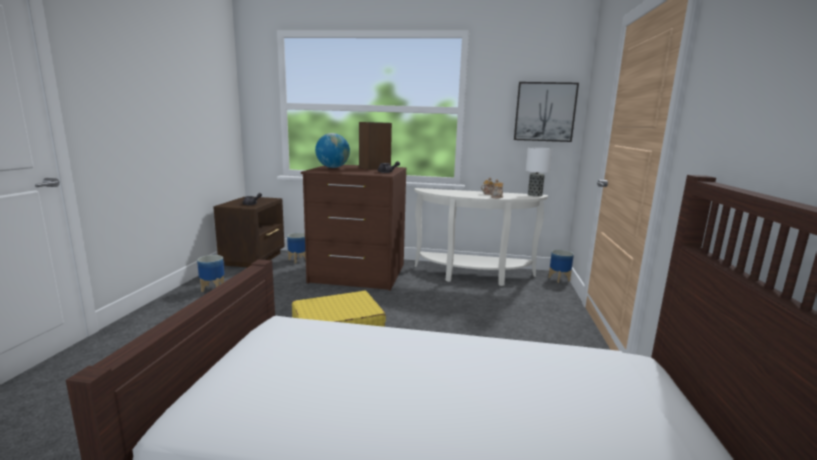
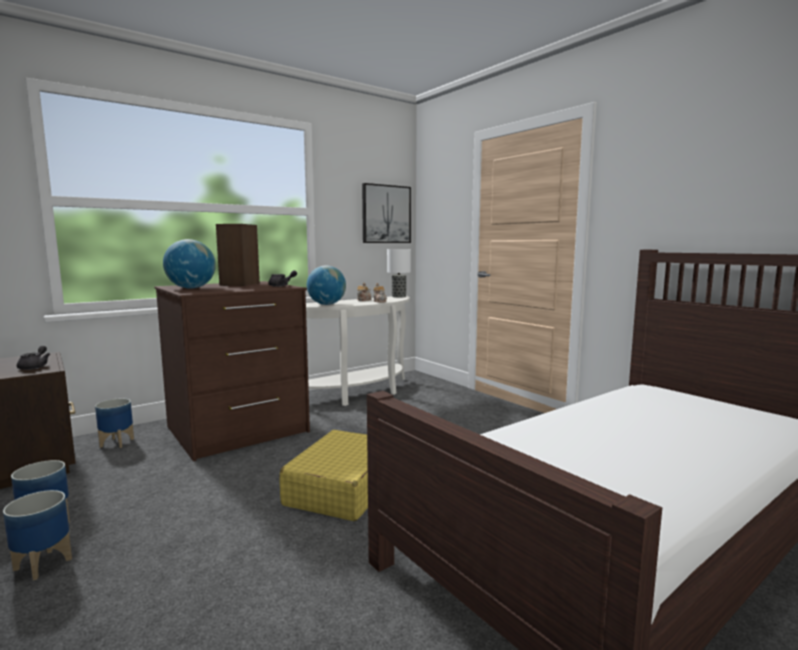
camera: 45 degrees left, 5 degrees down
planter [548,250,574,283] -> planter moved to [3,490,72,580]
none -> globe [307,265,346,305]

